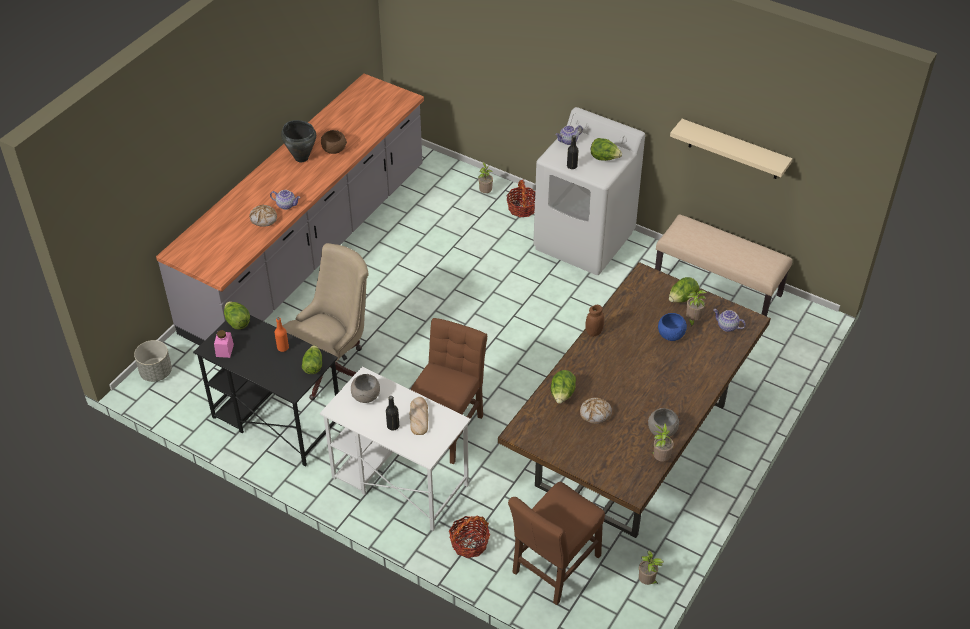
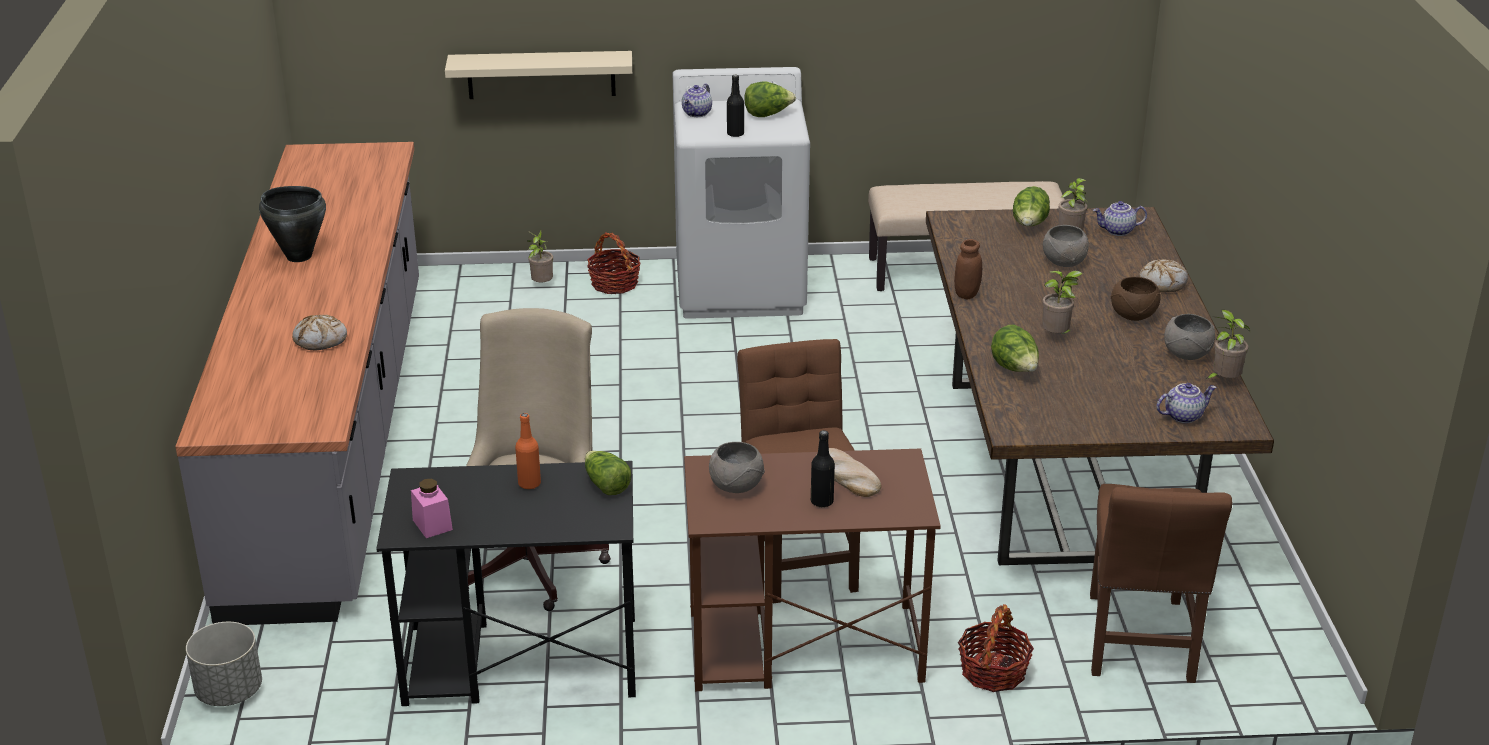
camera: 35 degrees left, 15 degrees down
lettuce [224,301,250,330] -> none
teapot [270,190,300,210] -> teapot moved to [1156,383,1217,423]
white desk [320,367,471,531] -> brown desk [684,448,941,691]
brown bowl [321,130,347,154] -> brown bowl moved to [1111,277,1161,321]
bread [580,398,612,424] -> bread moved to [1139,259,1188,292]
potted plant [639,551,664,585] -> potted plant moved to [1042,271,1083,334]
blue bowl [658,313,687,341] -> grey bowl [1043,225,1089,267]
beige shelf [670,119,792,179] -> beige shelf moved to [445,51,632,99]

